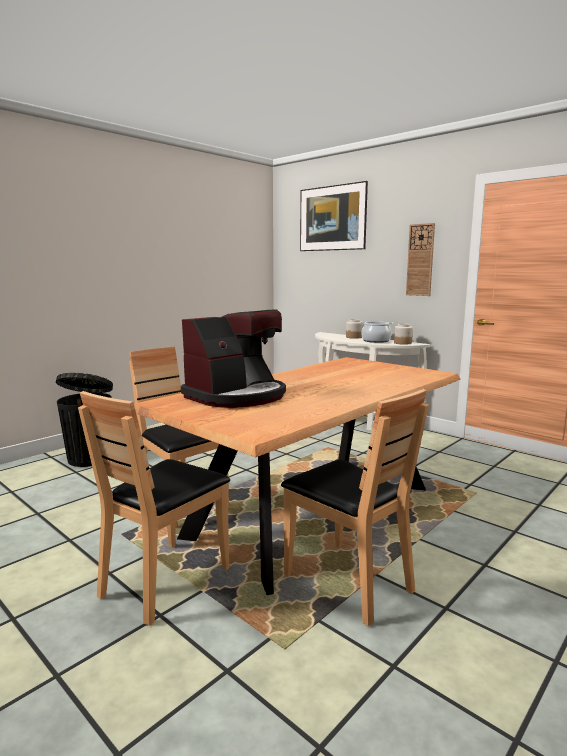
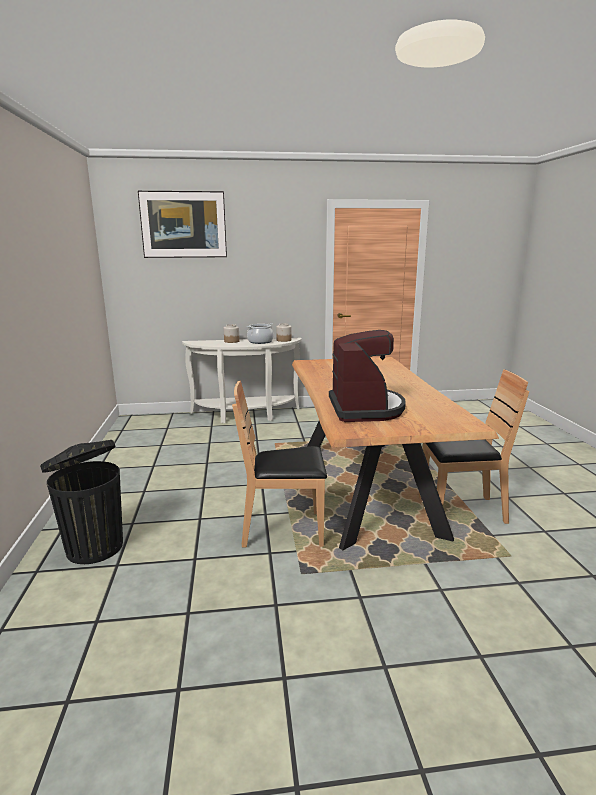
camera: 50 degrees left, 5 degrees up
brown chair [78,391,230,626] -> none
wall clock [406,223,435,296] -> none

